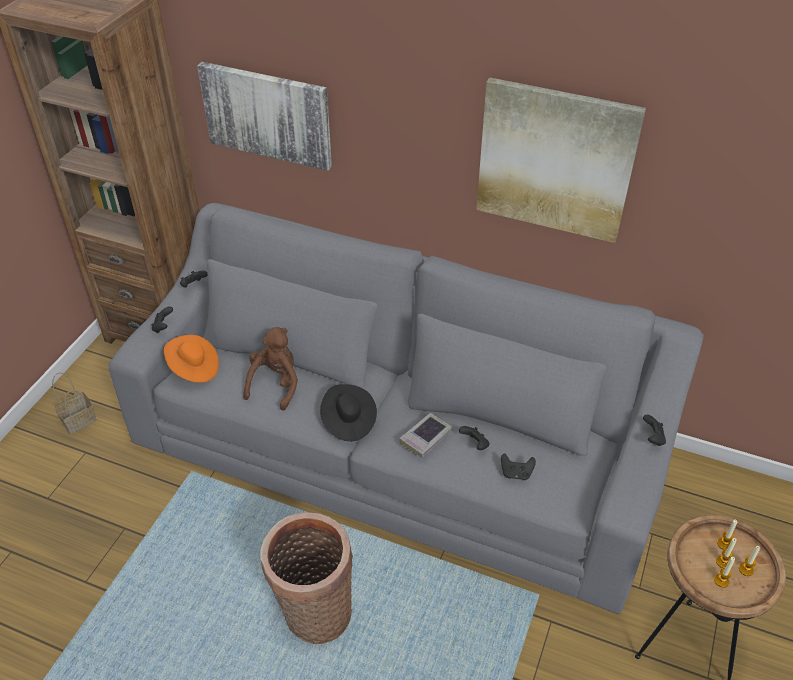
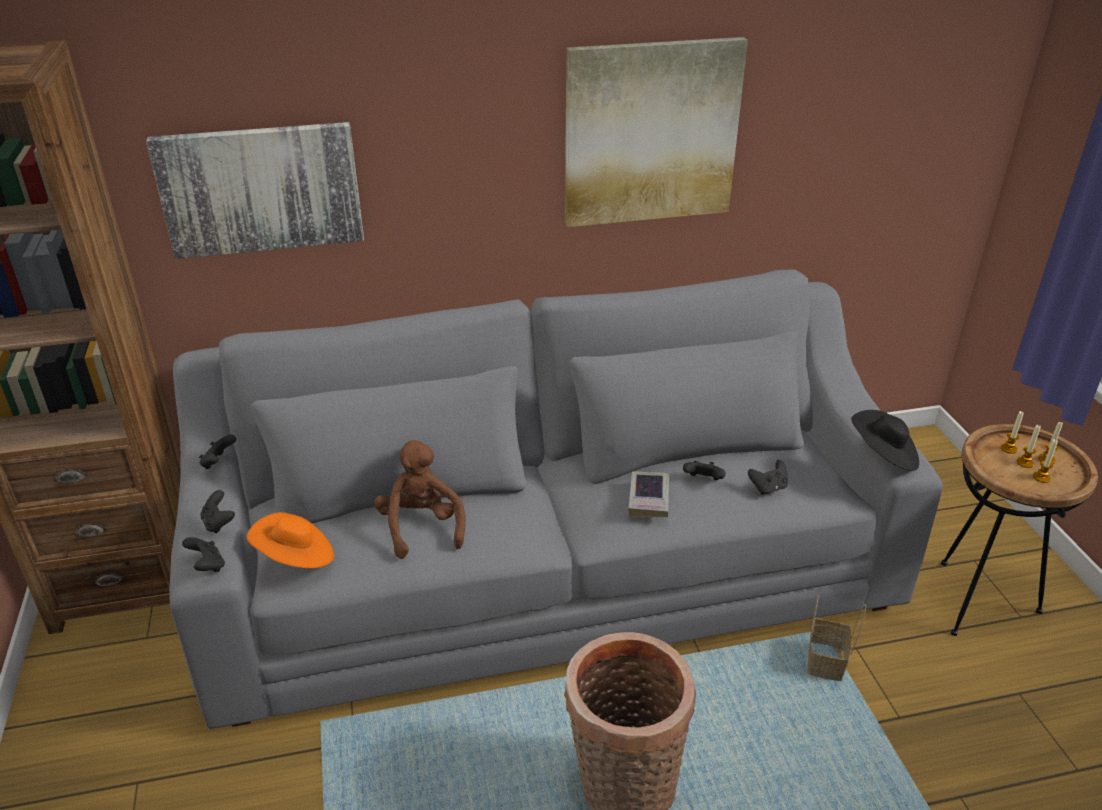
camera: 35 degrees left, 10 degrees down
basket [52,372,97,434] -> basket moved to [807,595,866,681]
black hat [320,384,377,442] -> black hat moved to [851,410,919,471]
black game controller [643,415,666,446] -> black game controller moved to [182,537,225,572]

